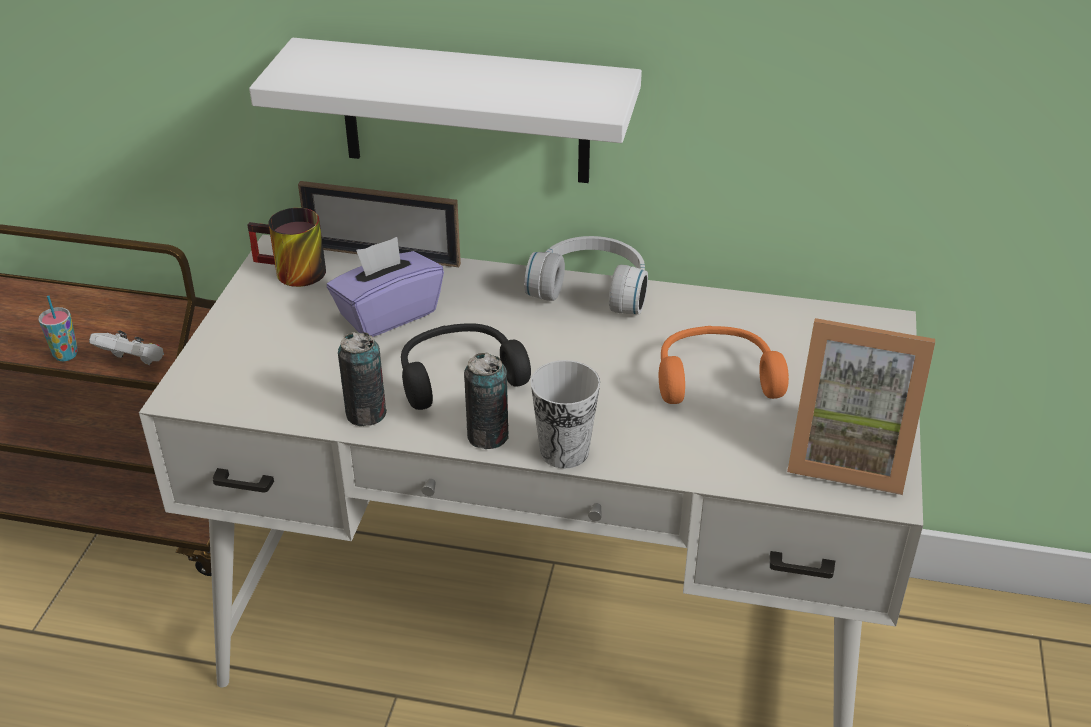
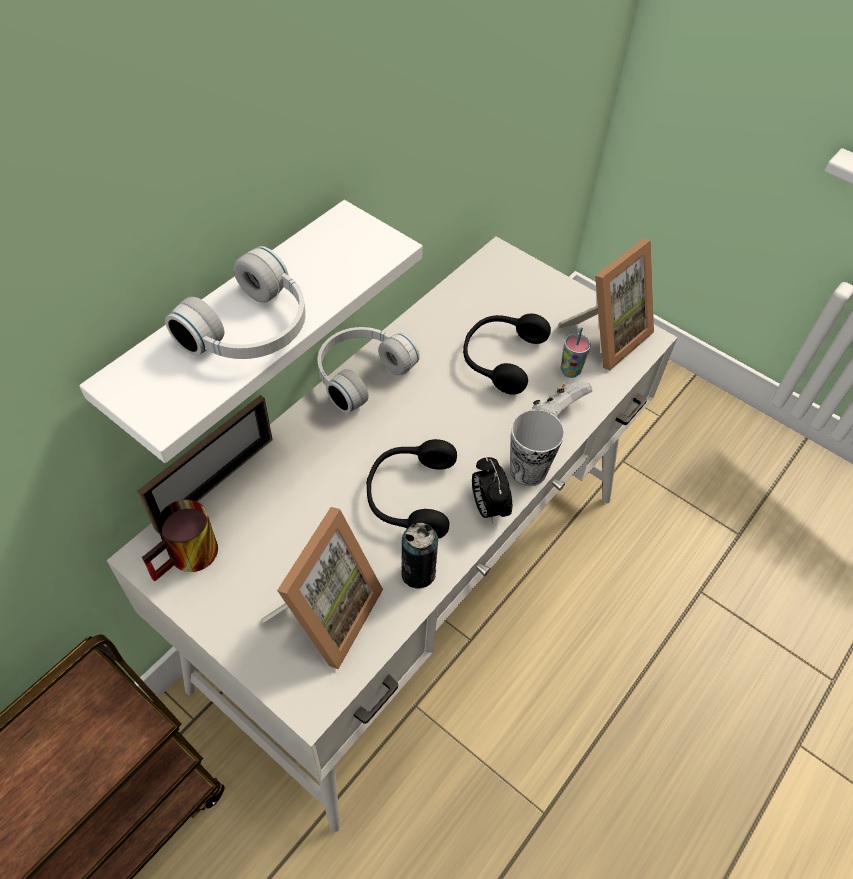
camera: 65 degrees left, 15 degrees up
cup [38,295,78,361] -> cup moved to [560,328,591,378]
white game controller [89,330,164,365] -> white game controller moved to [532,382,592,418]
purple tissue box [327,237,444,337] -> none
can [464,353,509,449] -> alarm clock [472,457,512,524]
orange headphones [659,326,789,404] -> black headphones [463,314,551,395]
none -> white headphones [165,246,305,359]
none -> picture frame [261,507,383,669]

